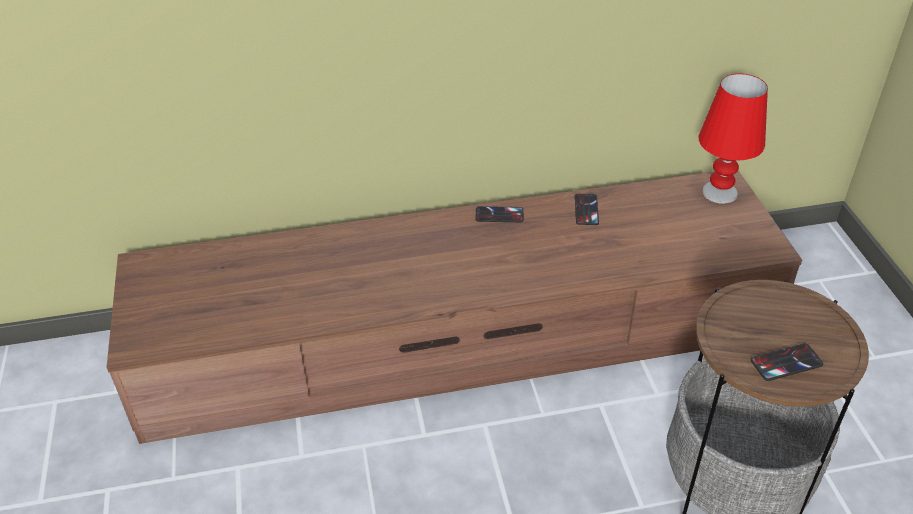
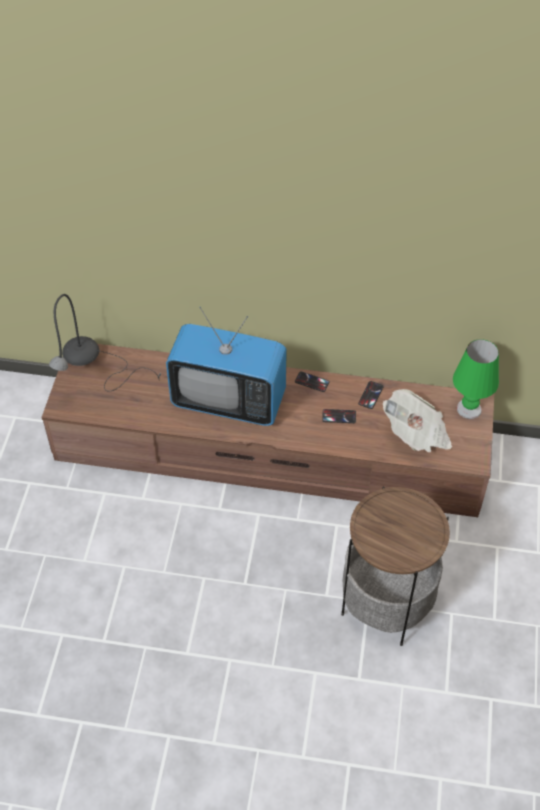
camera: 20 degrees right, 10 degrees up
red table lamp [699,73,768,204] -> green table lamp [453,339,499,419]
phone [751,343,823,381] -> phone moved to [322,409,356,423]
none -> grey table lamp [49,294,161,391]
none -> television [166,307,287,426]
none -> newspaper [383,389,452,453]

